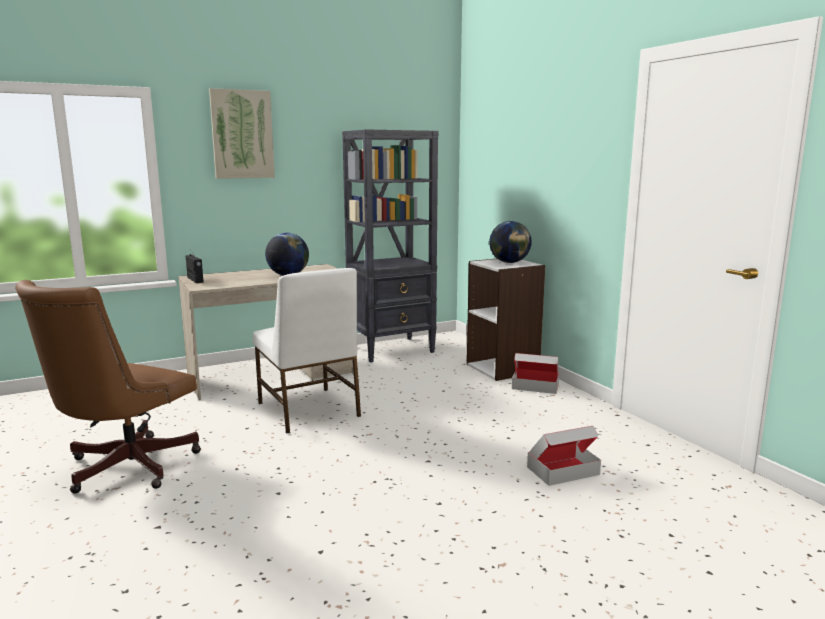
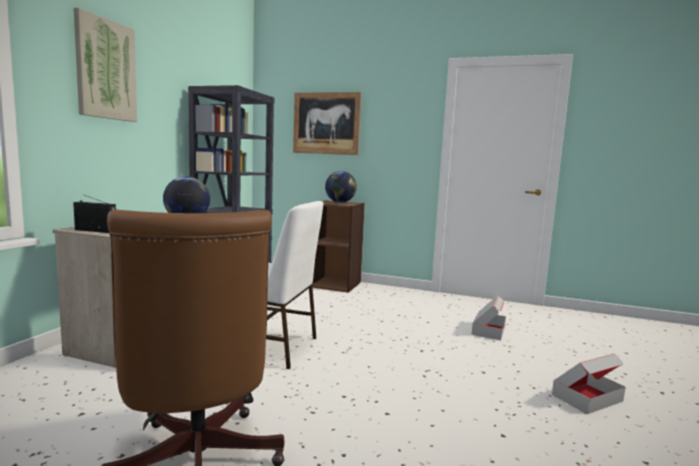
camera: 45 degrees left, 5 degrees down
white bookcase [467,259,545,381] -> brown bookcase [312,200,365,293]
cardboard box [512,353,559,394] -> cardboard box moved to [552,353,626,414]
none -> picture [293,92,361,155]

